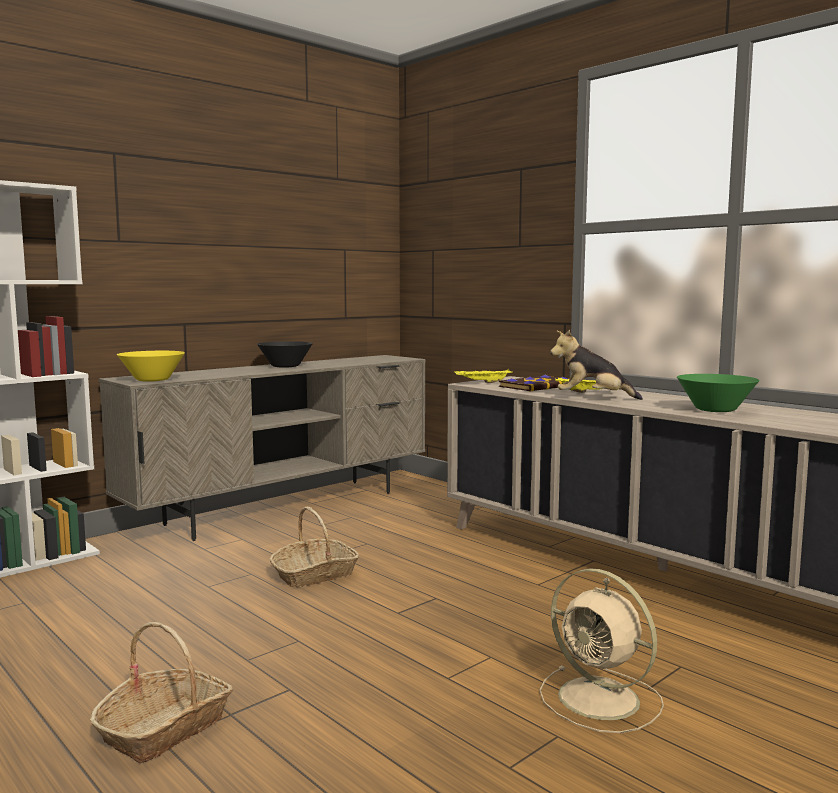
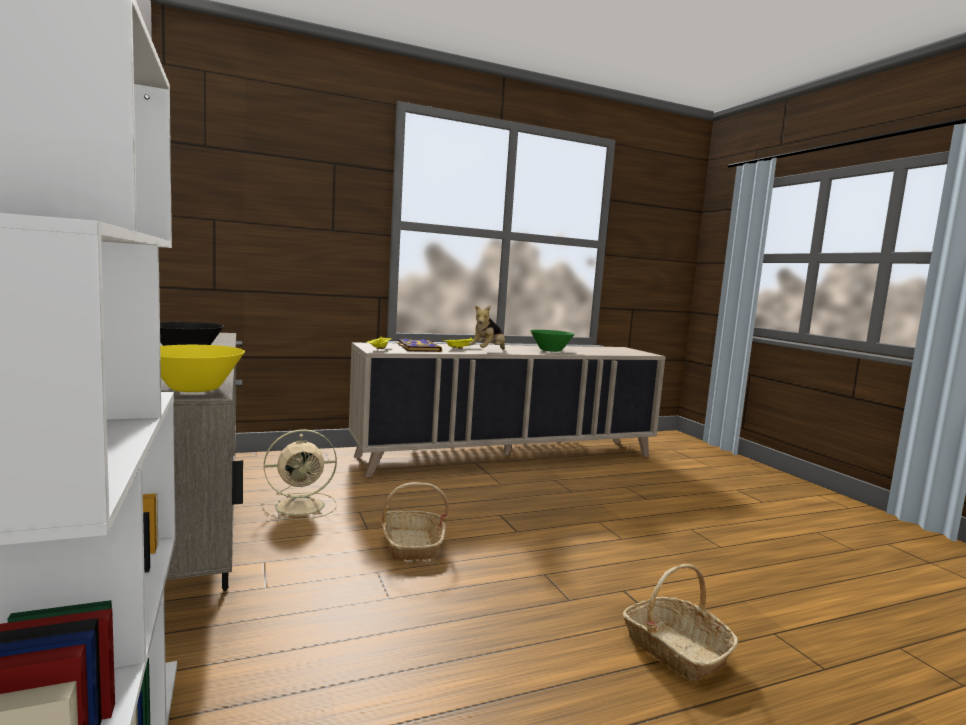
camera: 70 degrees left, 0 degrees up
beige fan [539,568,664,733] -> beige fan moved to [261,429,337,520]

